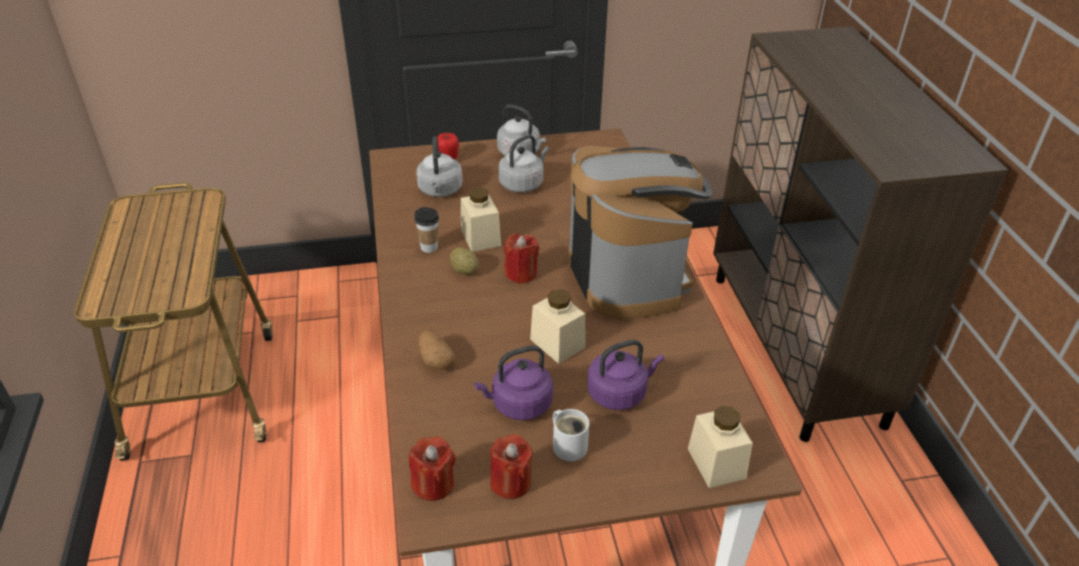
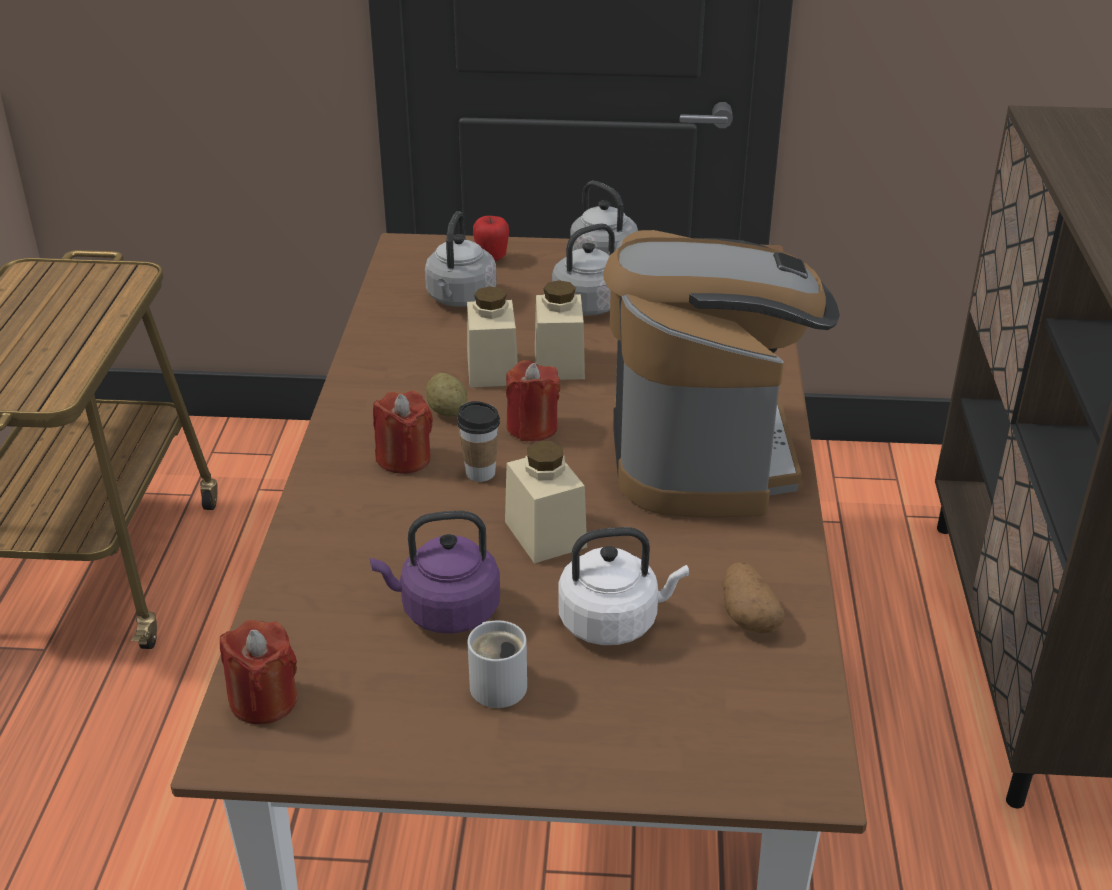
camera: 15 degrees right, 5 degrees down
cup [414,207,439,253] -> cup moved to [457,401,500,482]
potato [418,330,456,370] -> potato moved to [722,562,785,633]
red candle [490,434,533,499] -> red candle moved to [373,390,433,474]
purple kettle [587,340,664,410] -> white kettle [558,527,689,645]
beige jar [688,406,753,488] -> beige jar moved to [535,280,585,380]

